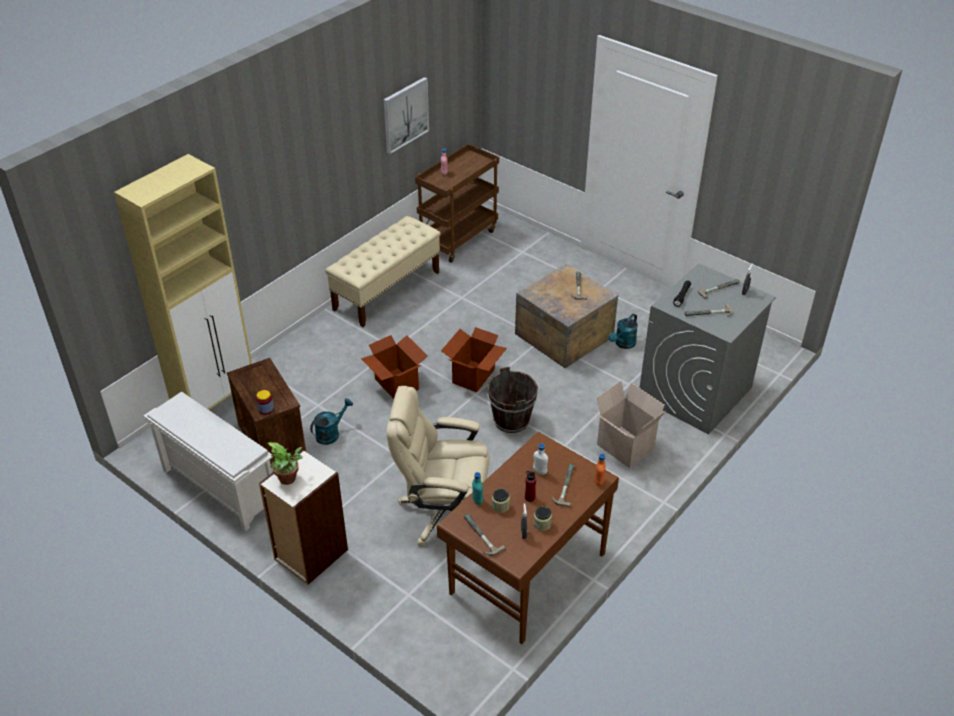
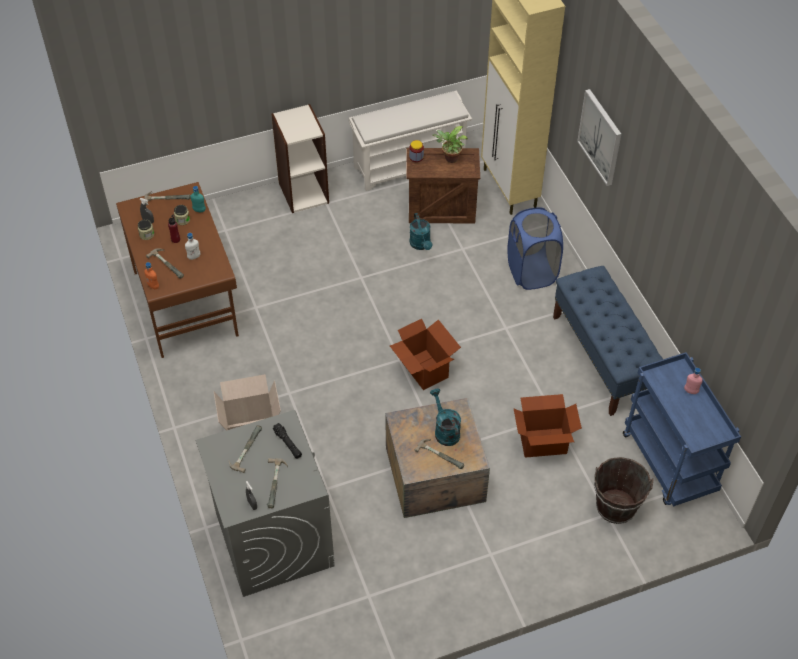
camera: 120 degrees right, 10 degrees up
potted plant [268,442,303,485] -> potted plant moved to [432,126,468,163]
beige bench [325,216,441,327] -> blue bench [553,266,663,416]
cardboard box [361,335,428,399] -> cardboard box moved to [514,394,582,458]
picture [384,77,429,154] -> picture moved to [577,89,621,186]
beige office chair [387,386,489,546] -> none
brown cart [415,144,499,263] -> blue cart [623,352,741,506]
brown bucket [488,367,538,433] -> brown bucket moved to [594,457,654,524]
turquoise watering can [609,314,638,349] -> turquoise watering can moved to [430,388,461,446]
none -> blue laundry basket [507,207,563,290]

